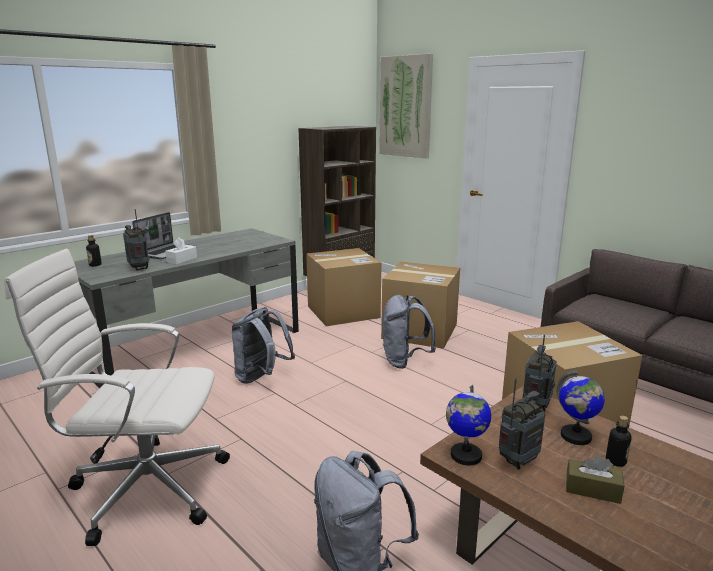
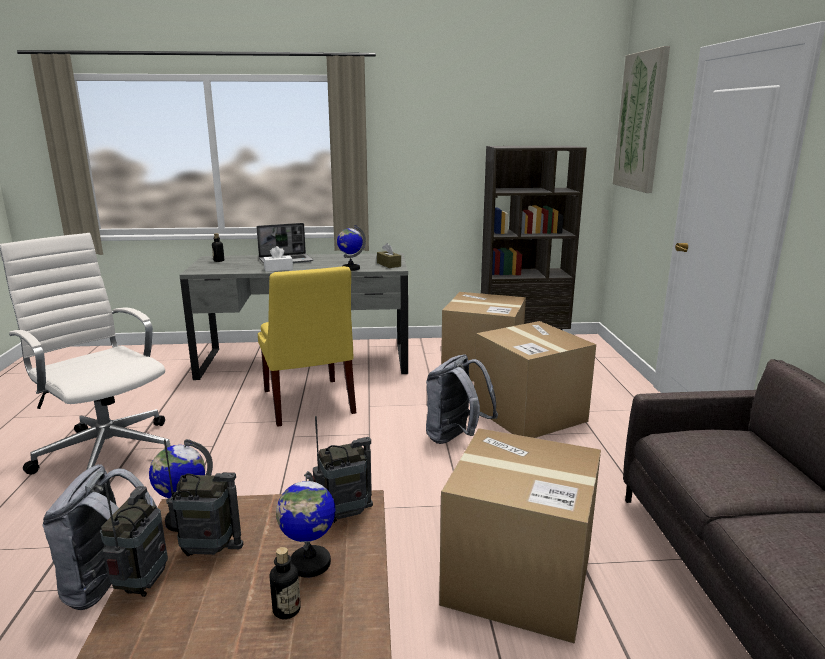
camera: 40 degrees right, 0 degrees up
radio [123,209,149,270] -> radio moved to [100,483,168,597]
grey backpack [232,307,295,384] -> yellow chair [258,266,356,427]
brown tissue box [566,455,624,504] -> brown tissue box moved to [377,243,401,268]
none -> globe [337,225,366,271]

